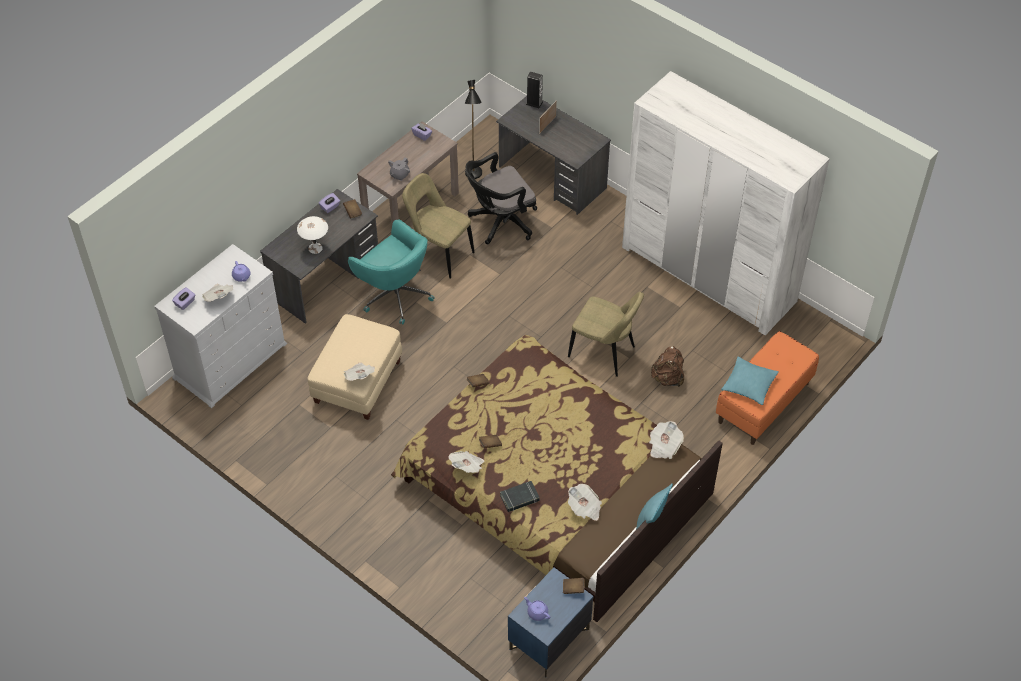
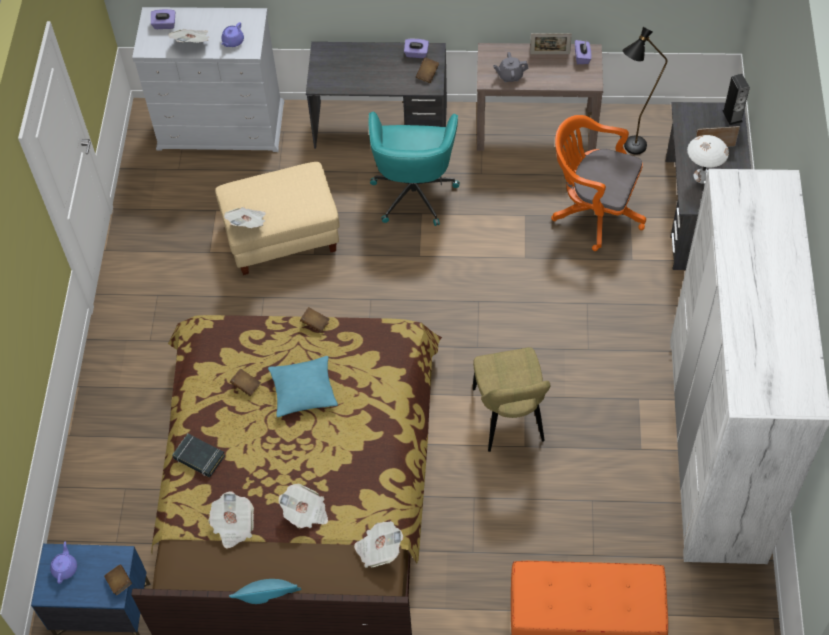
camera: 55 degrees right, 5 degrees up
white table lamp [297,216,328,254] -> white table lamp moved to [687,135,729,184]
beige chair [402,173,474,279] -> none
newspaper [448,451,484,473] -> newspaper moved to [279,484,328,528]
black office chair [466,152,537,244] -> orange office chair [551,115,646,251]
brown backpack [651,346,684,387] -> none
turquoise pillow [721,357,779,405] -> turquoise pillow moved to [268,356,338,417]
none -> picture frame [530,33,572,54]

